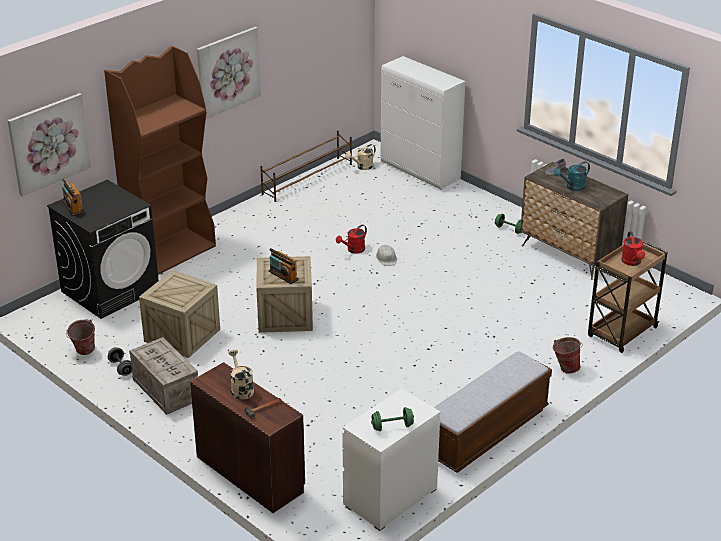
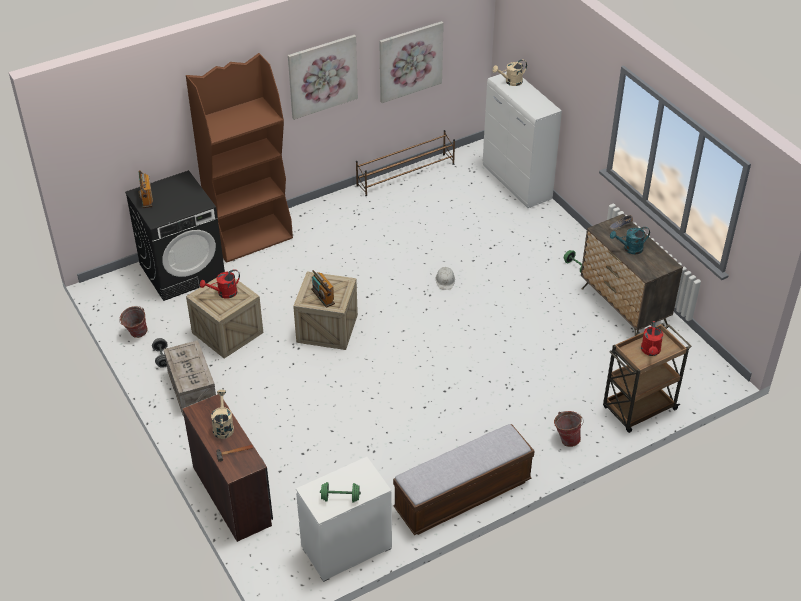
camera: 15 degrees right, 10 degrees up
picture [7,93,91,197] -> picture moved to [379,21,444,103]
red watering can [336,225,367,254] -> red watering can moved to [200,269,240,299]
beige watering can [346,144,376,170] -> beige watering can moved to [493,59,527,86]

